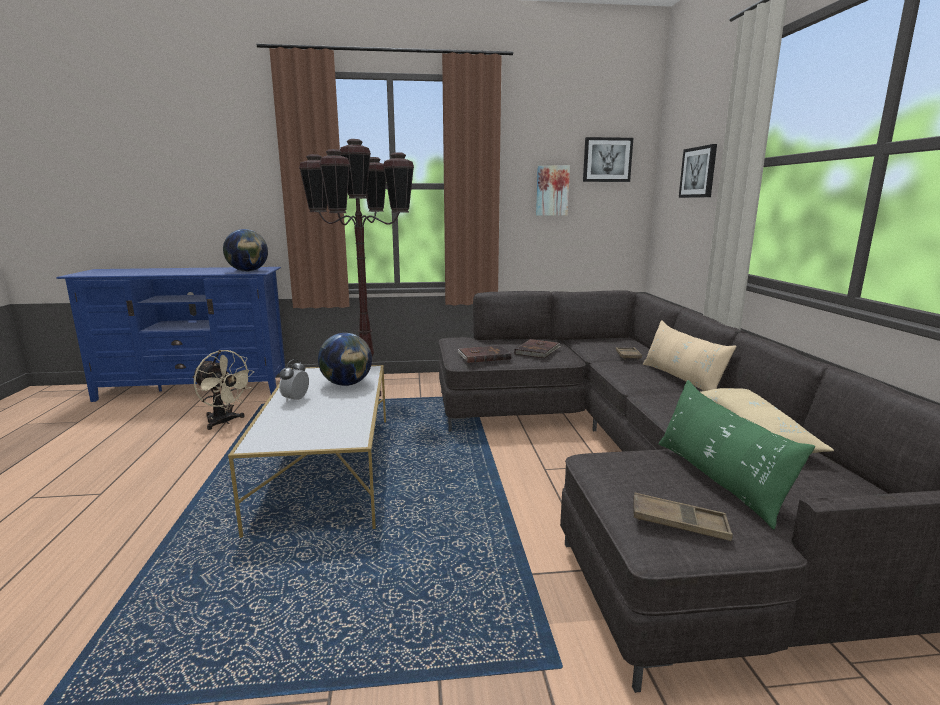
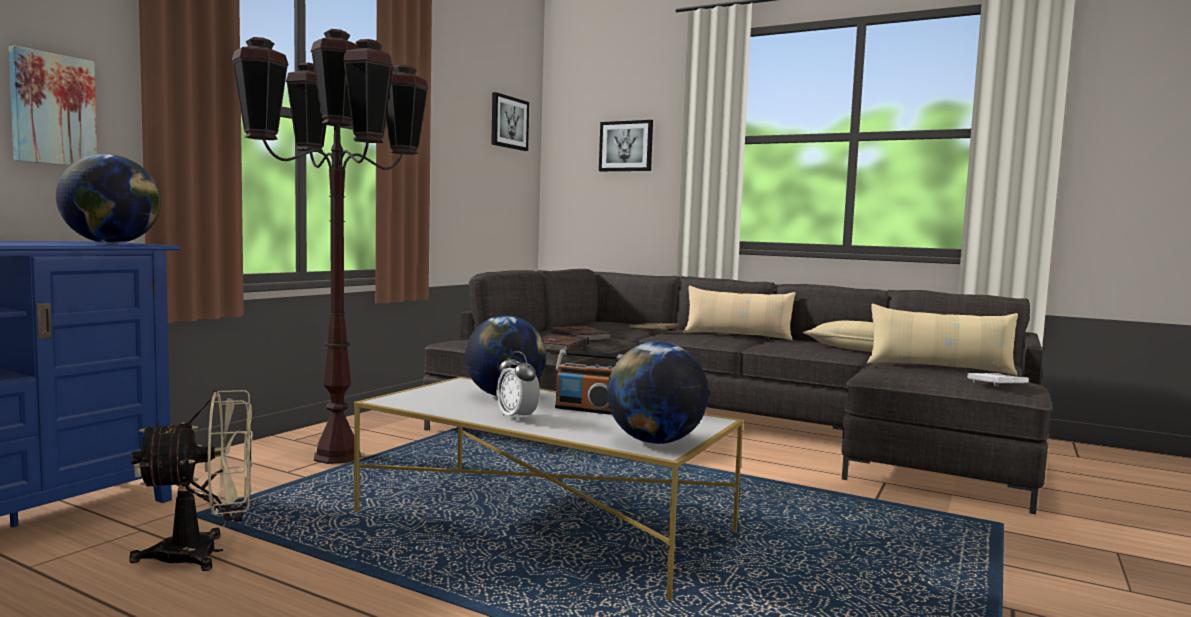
camera: 55 degrees left, 10 degrees down
picture [536,165,570,216] -> picture moved to [9,45,97,166]
brown tray [633,493,733,541] -> white tray [967,373,1029,386]
green pillow [658,380,815,530] -> beige pillow [867,304,1018,376]
none -> radio [555,349,623,415]
none -> globe [607,341,709,444]

